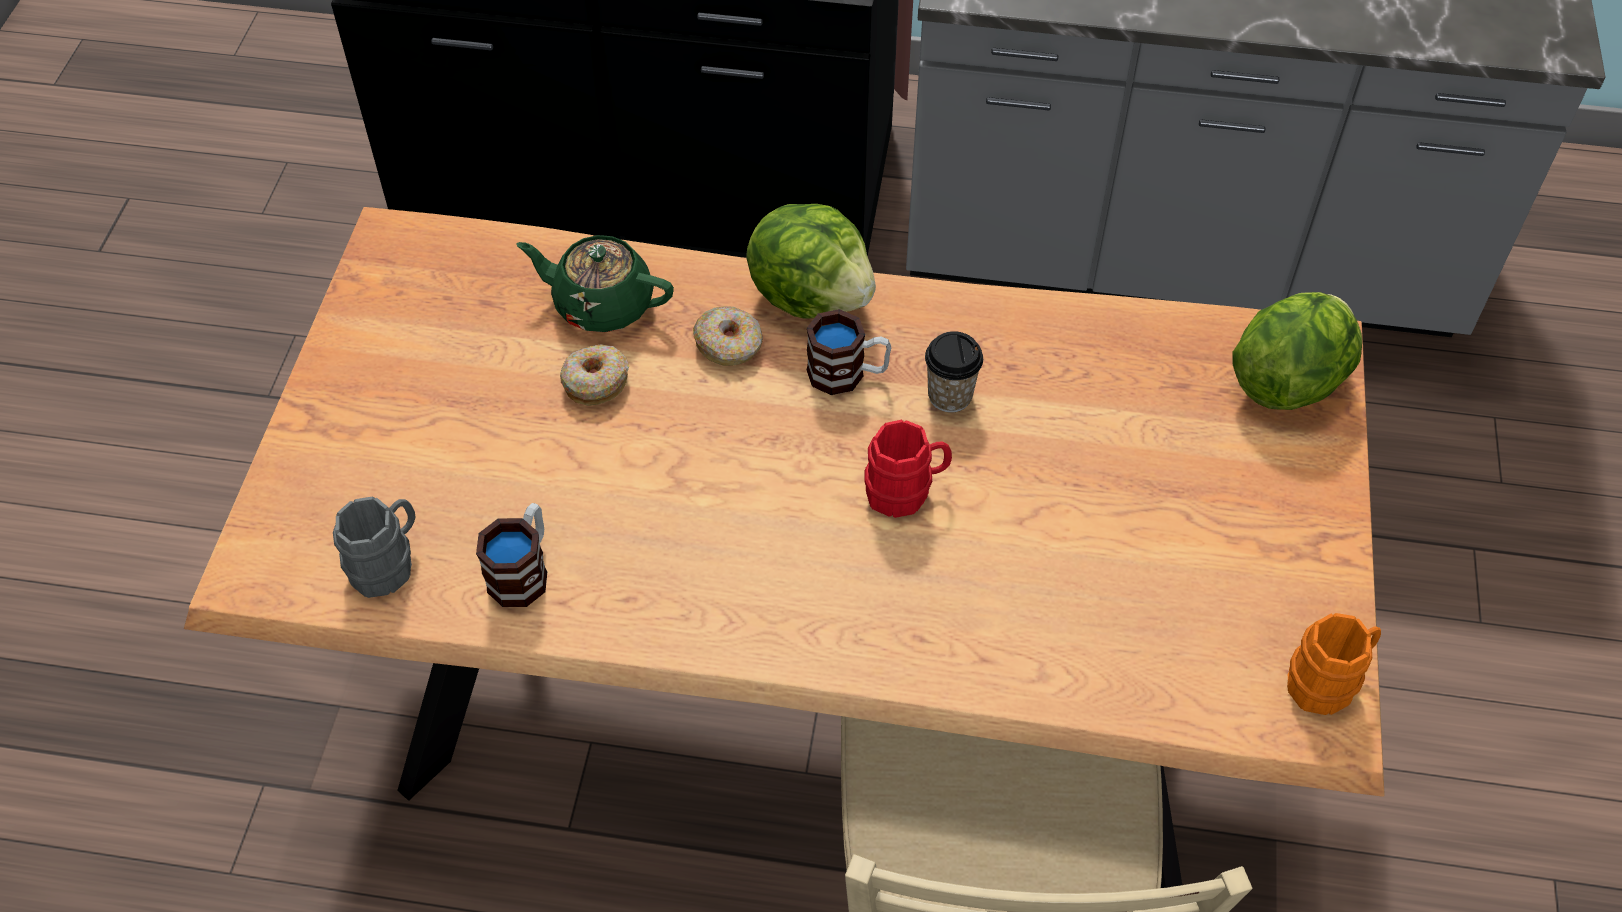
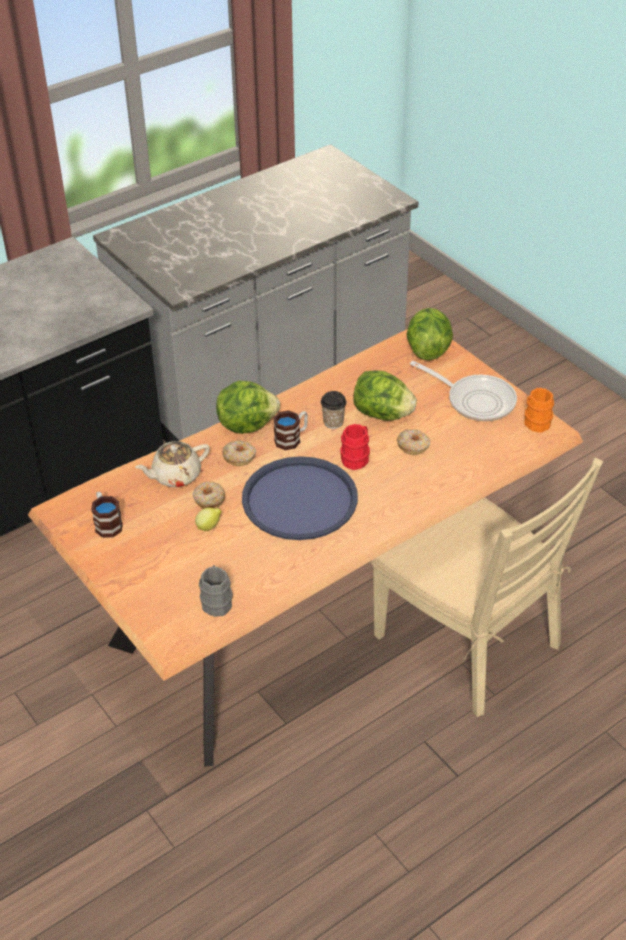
camera: 45 degrees left, 10 degrees down
mug [476,503,547,607] -> mug moved to [91,491,123,538]
green teapot [516,235,674,332] -> beige teapot [135,441,210,487]
none -> lemon [195,507,222,531]
none -> blue tray [242,456,358,540]
none -> lettuce [353,370,417,421]
none -> donut [397,429,430,455]
none -> frying pan [410,361,517,421]

